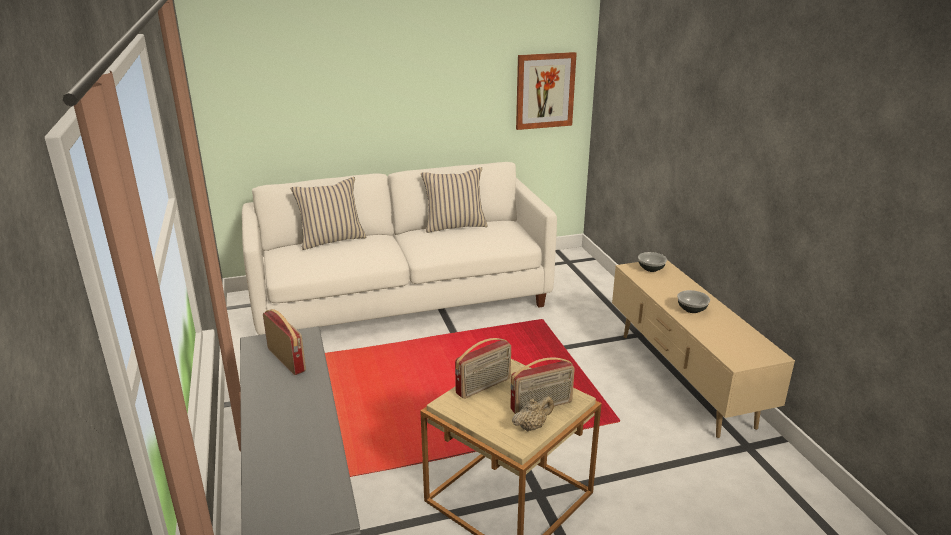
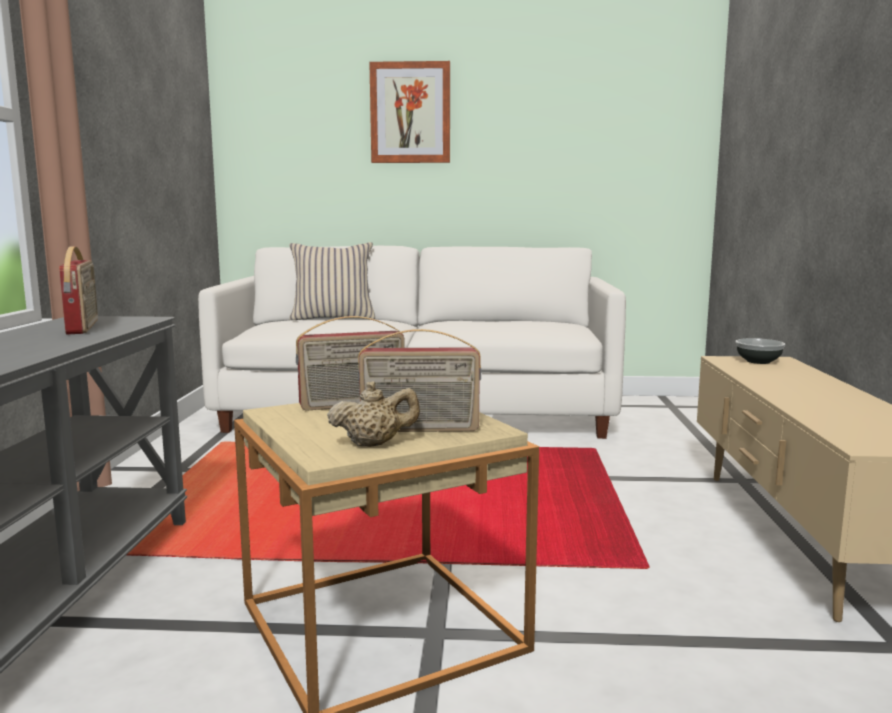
camera: 20 degrees right, 15 degrees down
beige pillow [421,167,488,233] -> none
picture [516,52,577,130] -> picture moved to [369,61,450,163]
bowl [677,290,710,313] -> none

